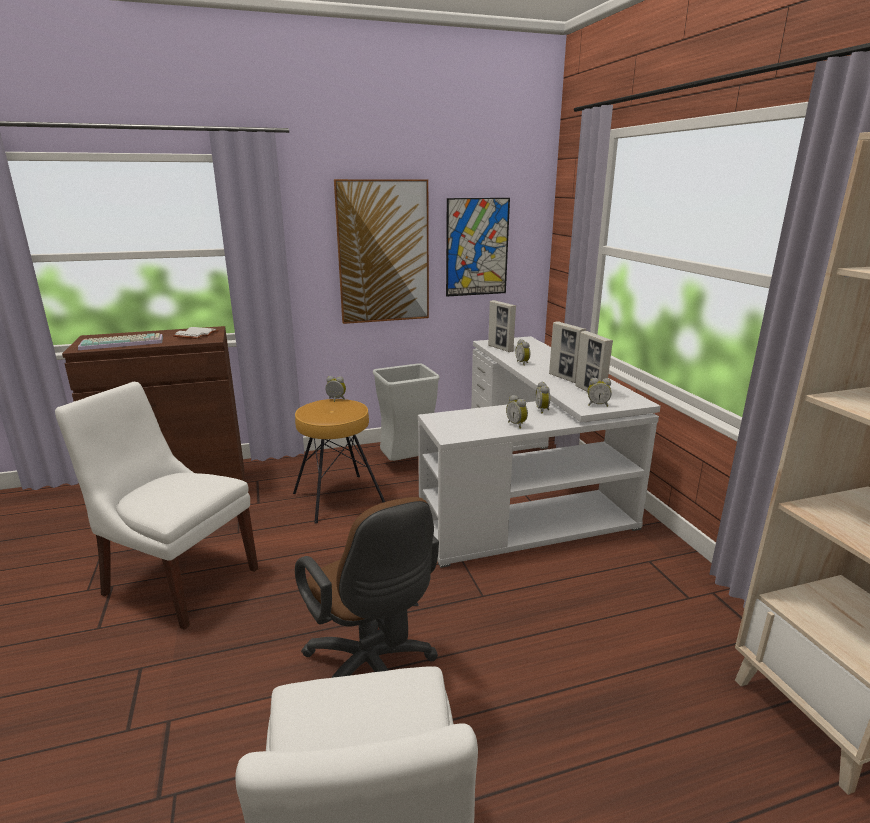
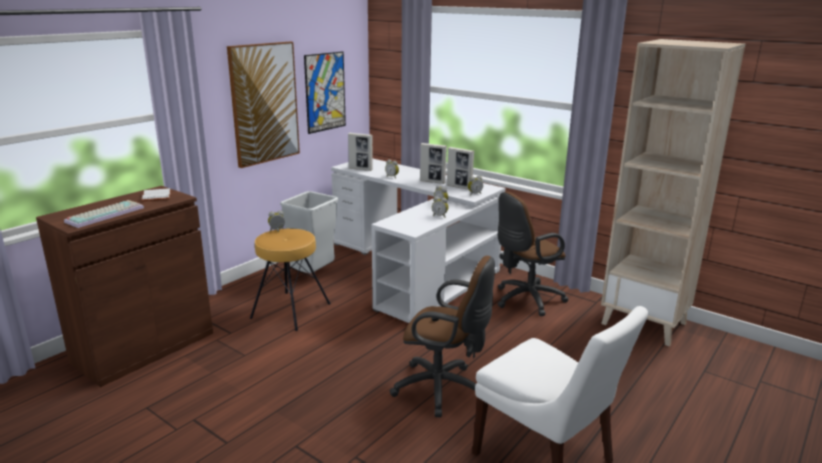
camera: 35 degrees left, 0 degrees up
white chair [55,382,258,630] -> none
none -> brown office chair [498,192,568,316]

